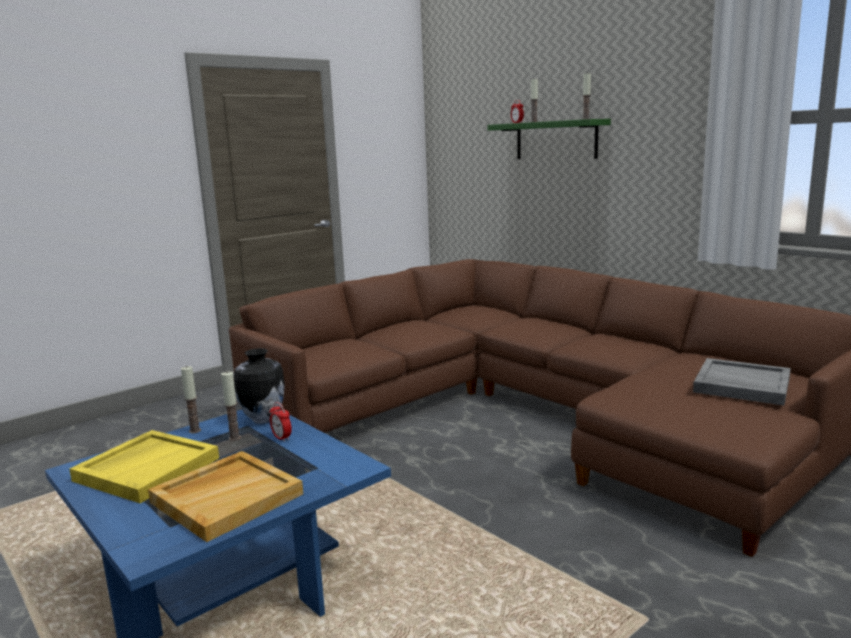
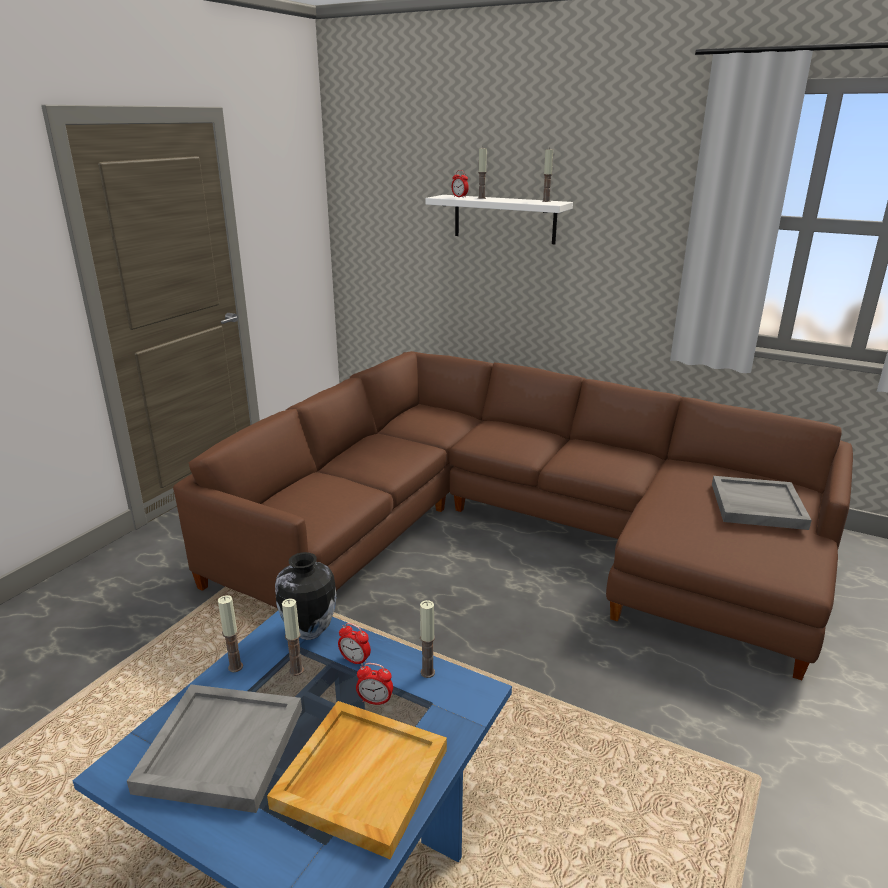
camera: 20 degrees left, 10 degrees up
yellow tray [69,430,219,503] -> grey tray [127,684,302,813]
green shelf [488,119,611,159] -> white shelf [425,195,573,244]
none -> alarm clock [356,663,393,706]
none -> candle [420,600,435,678]

